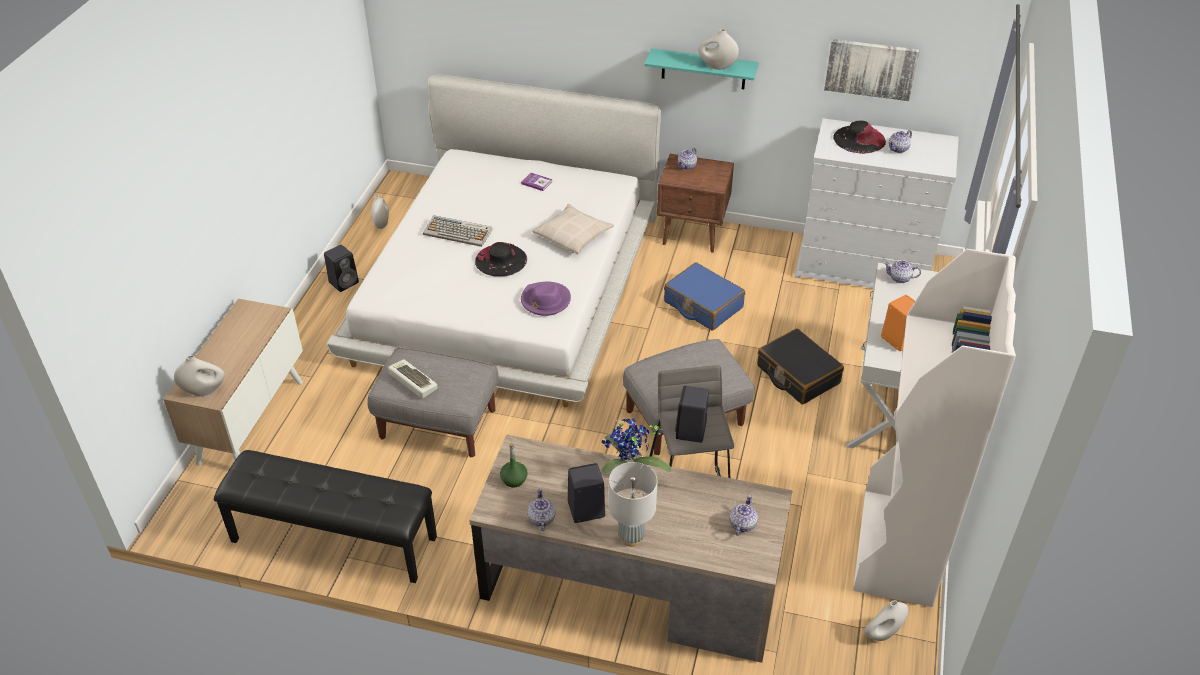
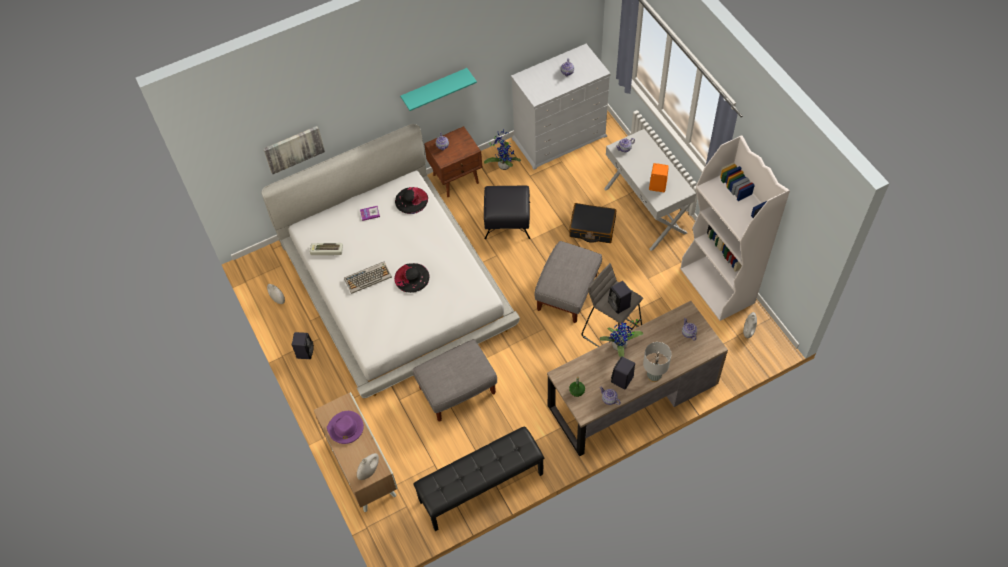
camera: 40 degrees left, 15 degrees up
keyboard [388,359,438,398] -> keyboard moved to [310,243,343,255]
purple hat [521,282,571,316] -> purple hat moved to [327,411,364,444]
beige pillow [532,204,614,254] -> none
blue suitcase [664,262,745,331] -> black ottoman [484,186,530,239]
white vase [698,29,739,70] -> none
picture [824,39,920,101] -> picture moved to [264,126,325,174]
black hat [833,121,886,154] -> black hat moved to [395,187,428,214]
none -> potted plant [484,129,521,170]

